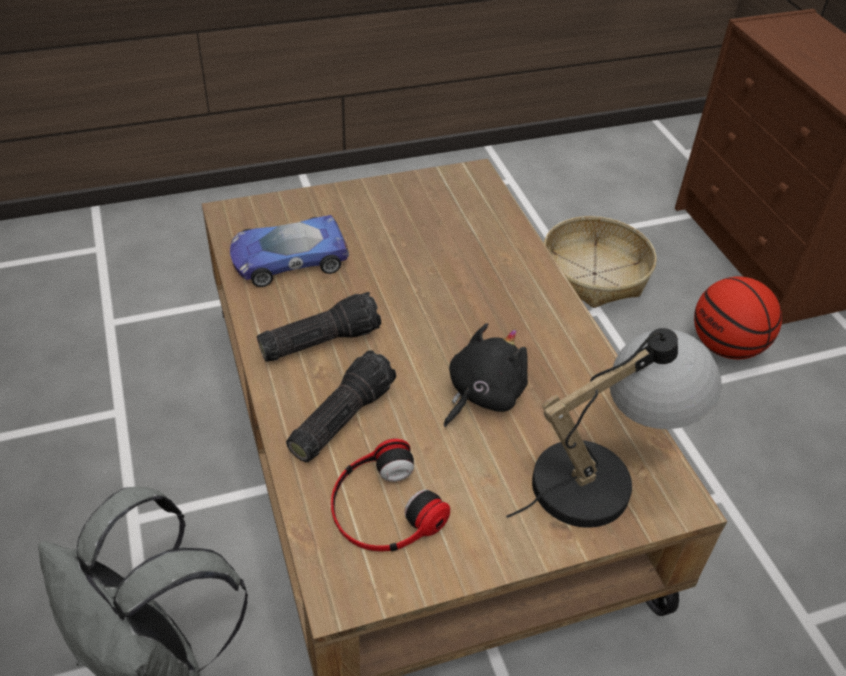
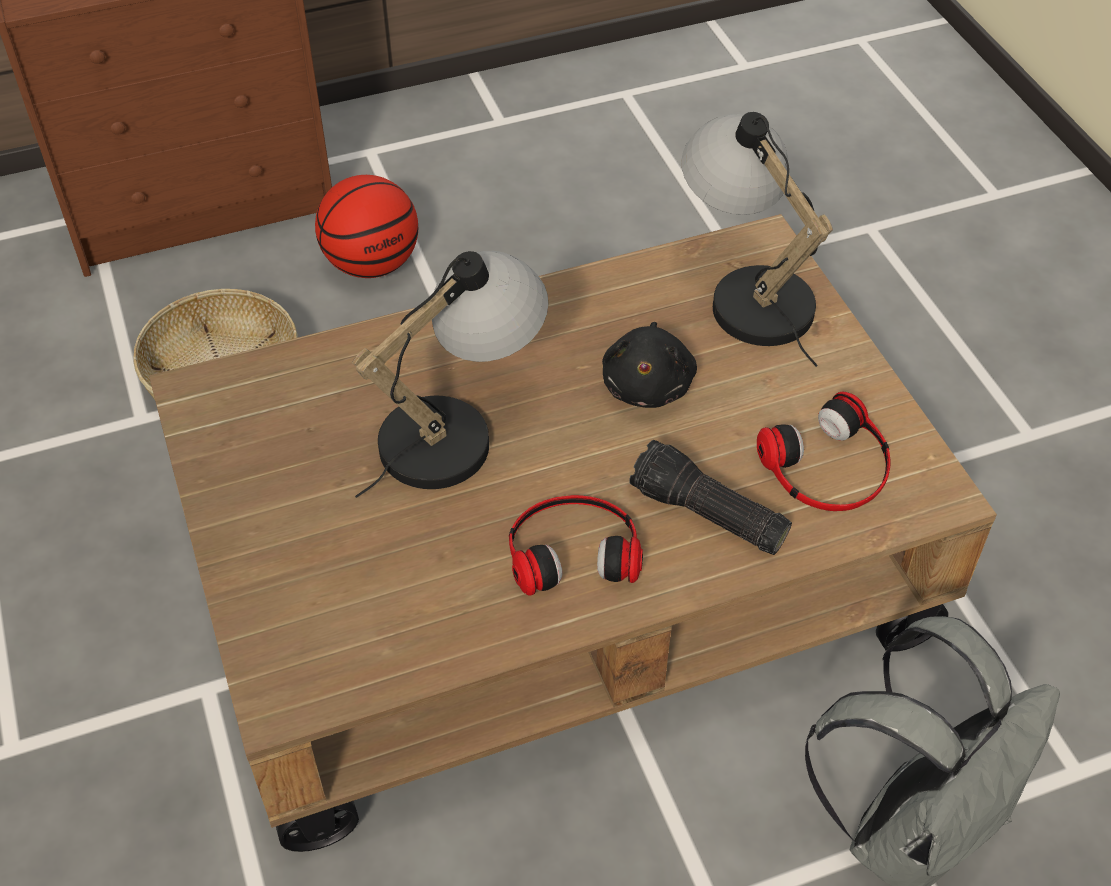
camera: 90 degrees left, 5 degrees up
toy car [230,215,349,287] -> none
flashlight [257,292,381,362] -> headphones [509,495,643,596]
black plush toy [444,323,528,427] -> black plush toy turned 120 degrees counterclockwise [602,322,697,408]
none -> table lamp [352,251,548,498]

